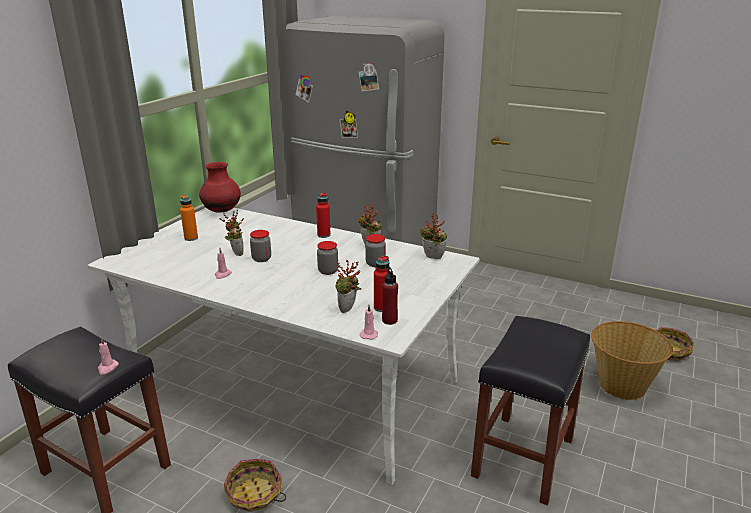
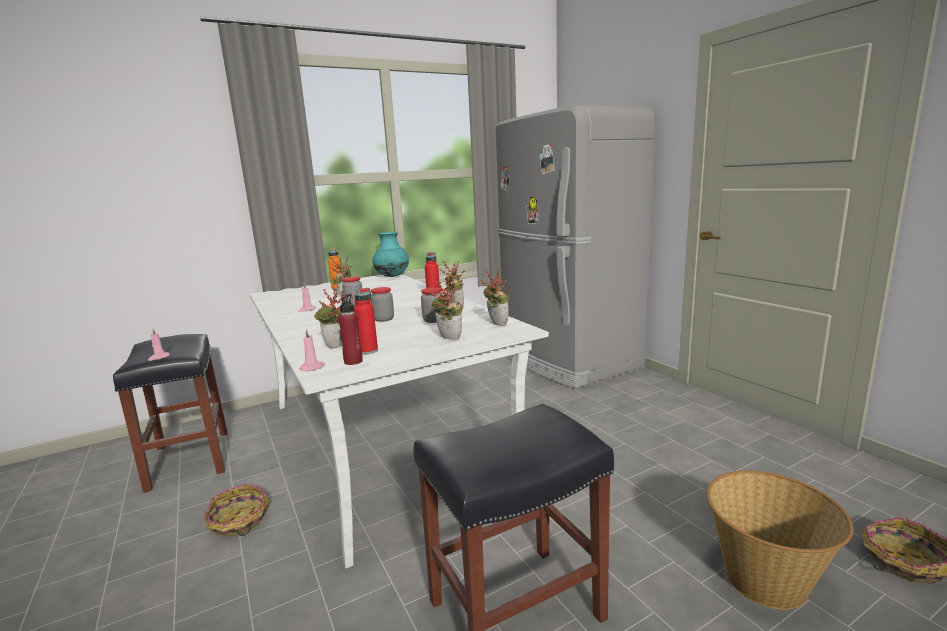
camera: 35 degrees right, 10 degrees down
red vase [199,162,241,213] -> turquoise vase [372,232,409,277]
none -> potted plant [431,280,463,340]

